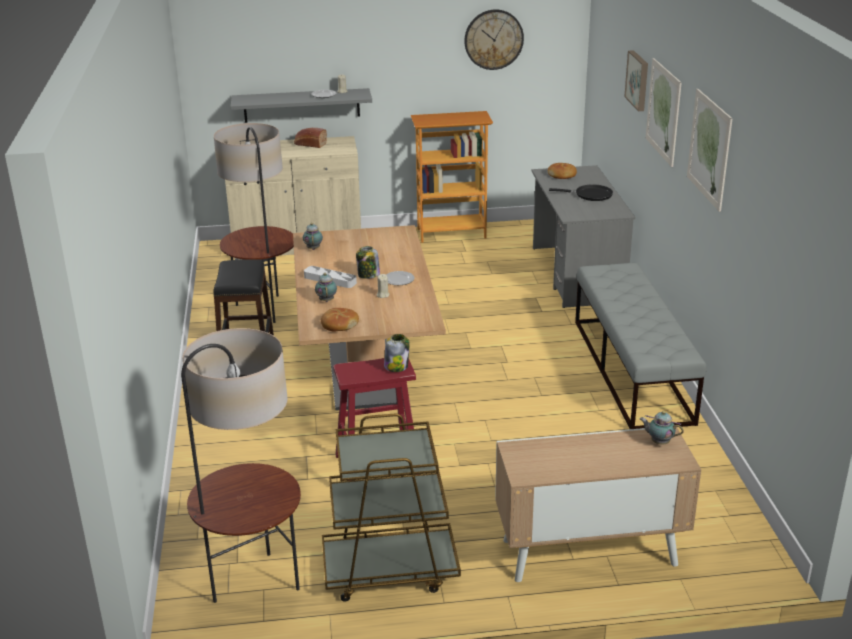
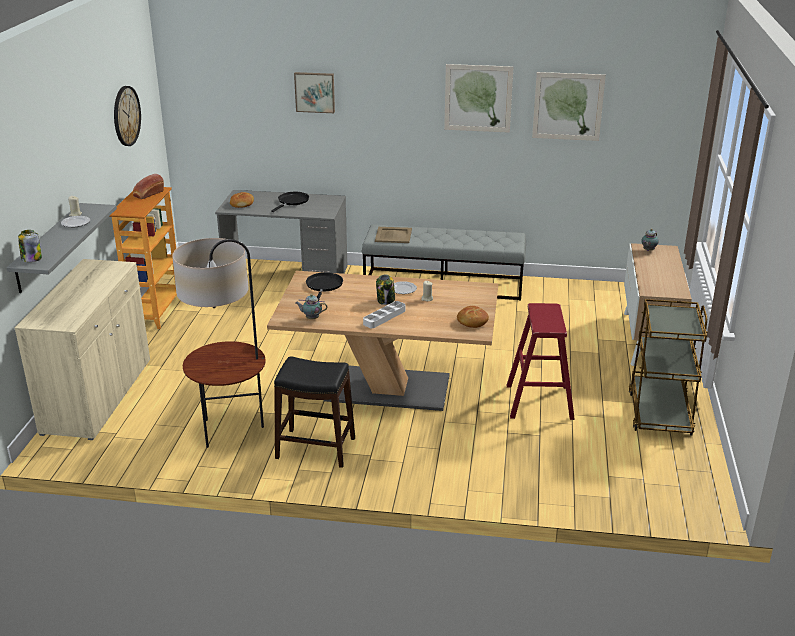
camera: 75 degrees left, 0 degrees up
floor lamp [181,328,301,603] -> none
bread [294,128,327,148] -> bread moved to [133,174,164,199]
teapot [315,273,337,302] -> none
jar [384,334,410,372] -> jar moved to [18,230,42,262]
picture [646,58,682,167] -> picture moved to [532,72,606,141]
none -> black frying pan [306,272,343,301]
none -> beige tray [375,227,412,243]

